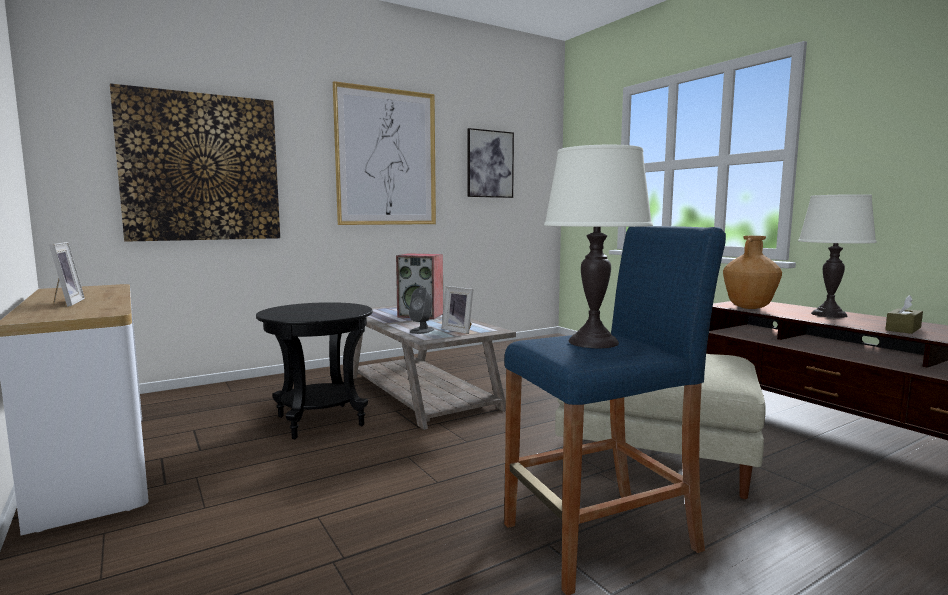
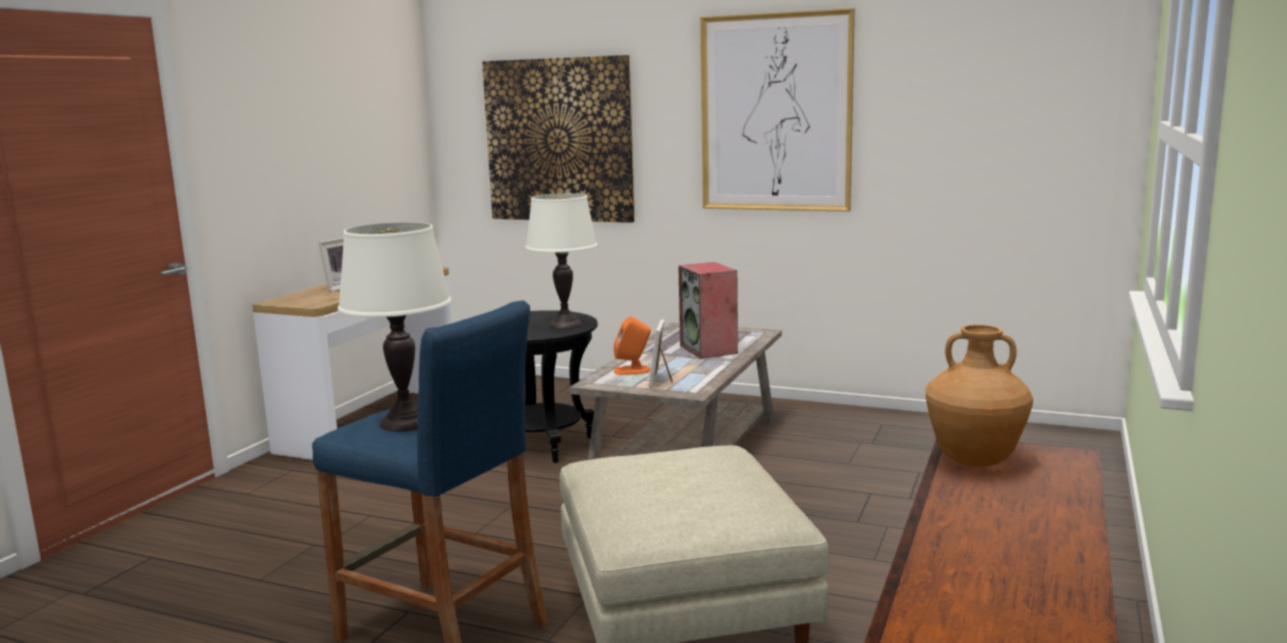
camera: 55 degrees right, 5 degrees up
grey speaker [409,287,434,334] -> orange speaker [614,316,651,375]
picture [467,128,514,198] -> none
white table lamp [798,194,877,318] -> white table lamp moved to [525,193,597,329]
brown tissue box [885,295,923,334] -> none

